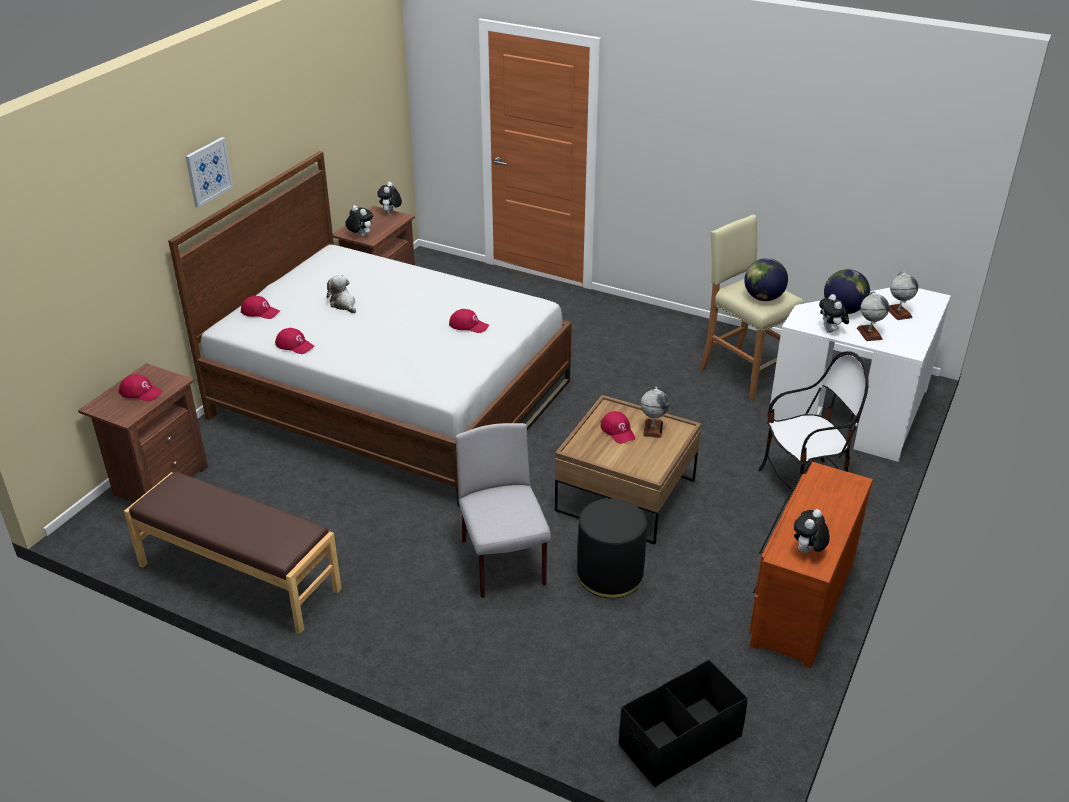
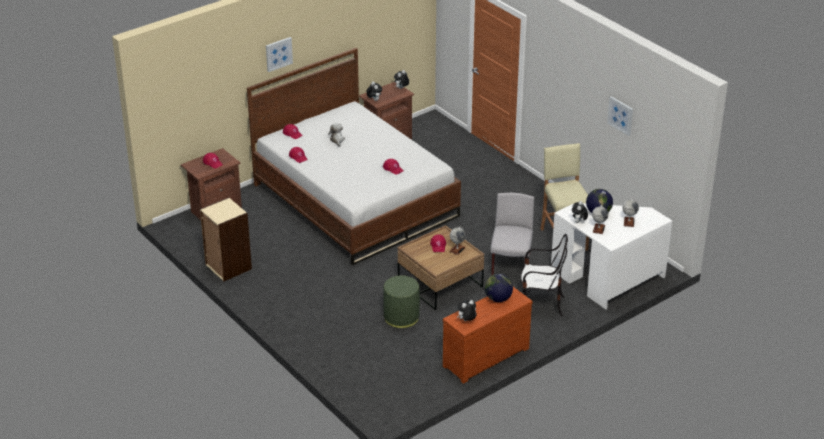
camera: 25 degrees right, 0 degrees up
brown bench [124,471,342,634] -> beige bookcase [200,197,252,282]
grey chair [455,423,551,598] -> grey chair moved to [490,193,534,276]
black ottoman [577,498,647,598] -> green ottoman [383,275,420,328]
black storage box [619,660,748,787] -> none
globe [744,258,788,301] -> globe moved to [484,274,513,302]
none -> picture [607,96,633,136]

